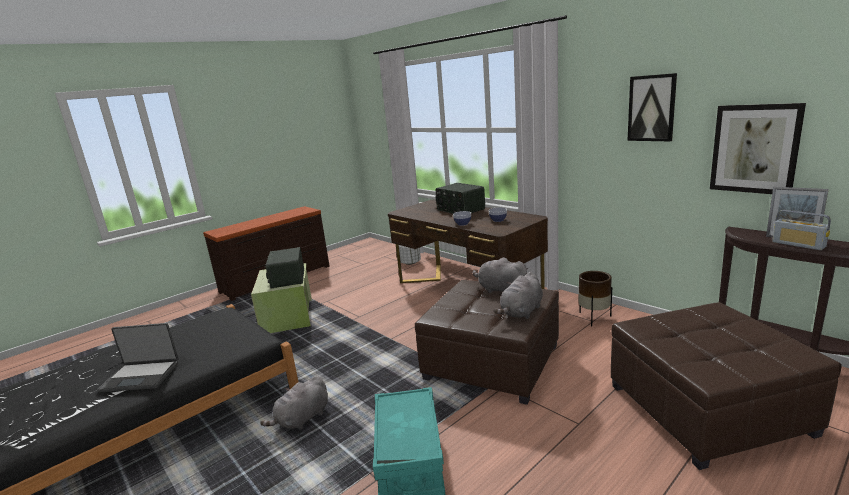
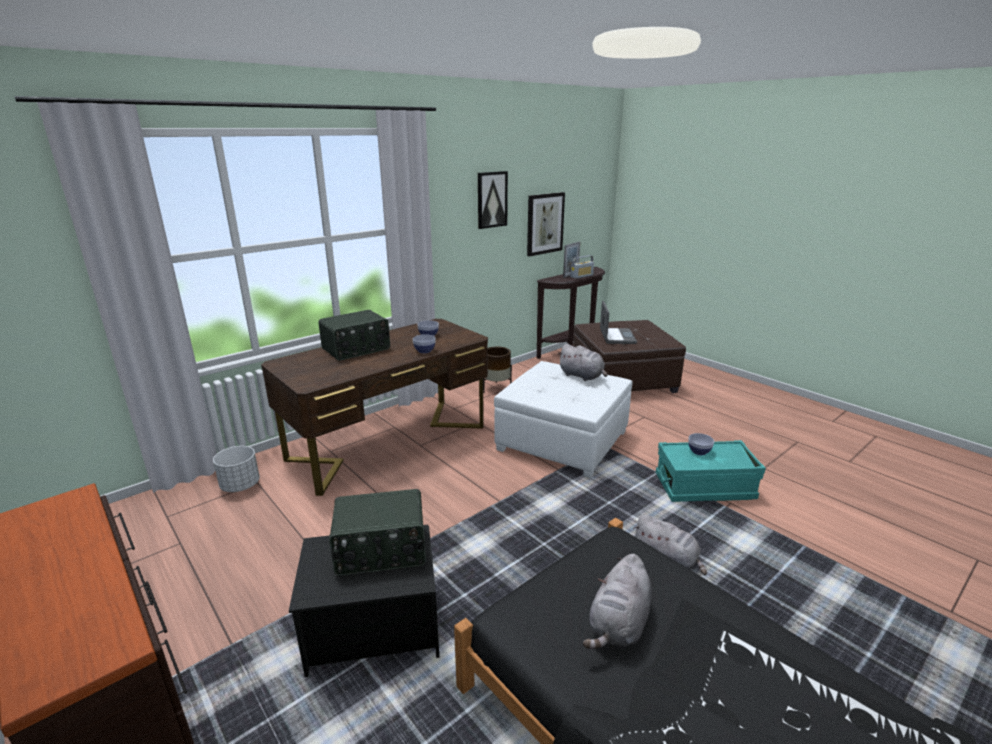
camera: 90 degrees left, 5 degrees up
laptop [97,323,178,392] -> laptop moved to [600,301,637,344]
green storage box [251,263,312,333] -> black storage box [289,525,439,677]
brown ottoman [415,280,559,405] -> white ottoman [494,361,632,478]
grey plush toy [472,258,528,293] -> grey plush toy moved to [583,554,652,649]
none -> bowl [688,433,714,455]

